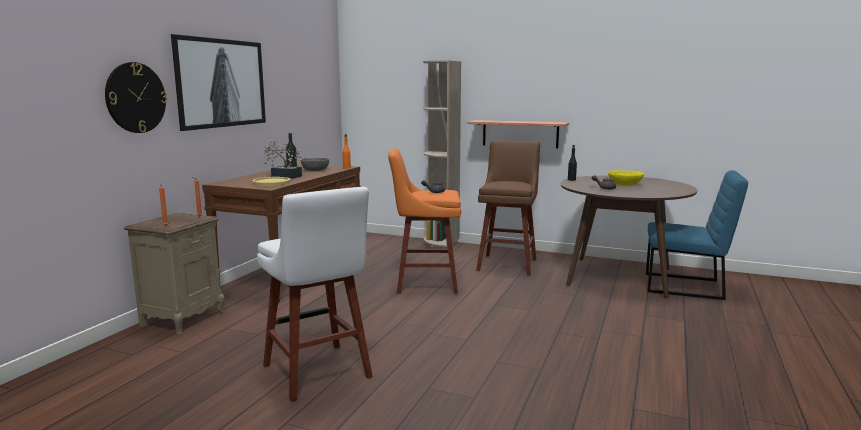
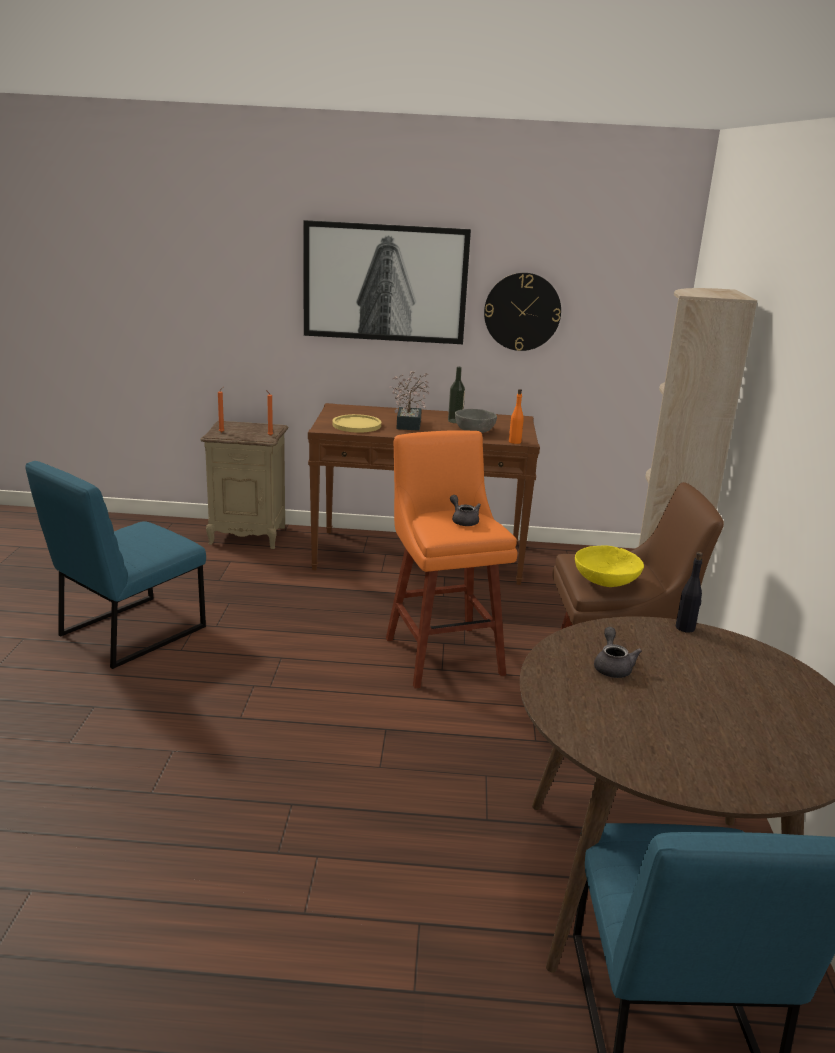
camera: 70 degrees right, 10 degrees up
wall clock [105,62,167,133] -> wall clock moved to [484,273,561,351]
white stool [257,187,373,402] -> blue chair [25,461,206,669]
shelf [467,120,569,148] -> none
yellow bowl [608,171,644,185] -> yellow bowl moved to [575,546,644,587]

